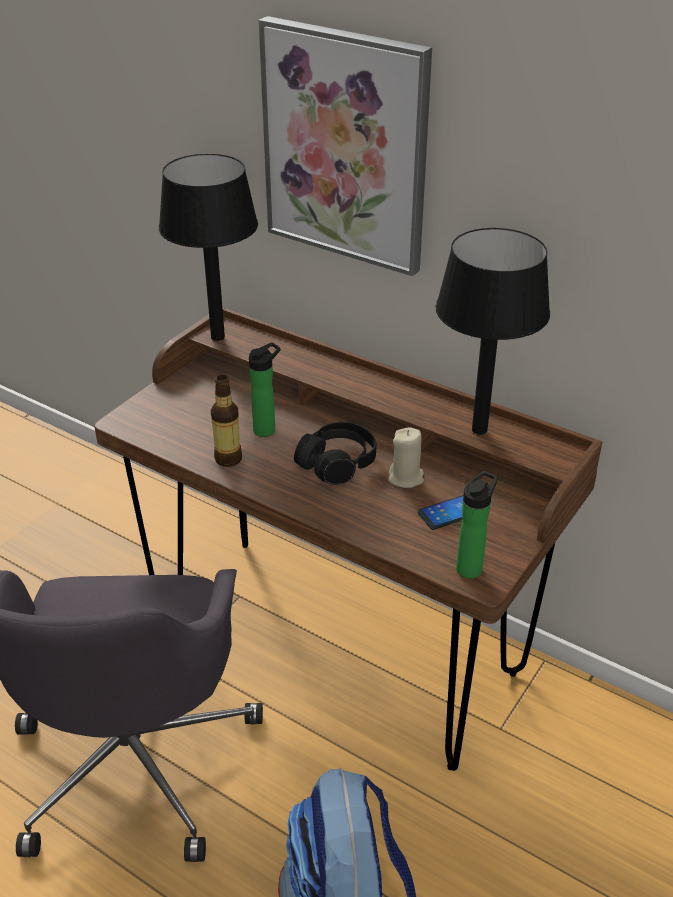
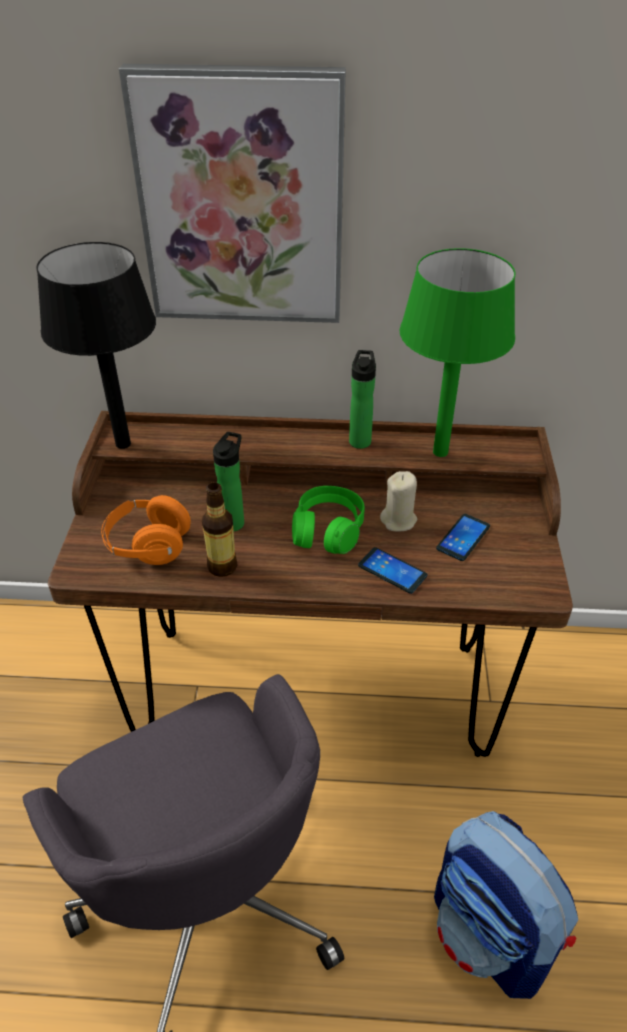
camera: 30 degrees left, 5 degrees up
black headphones [294,422,376,485] -> green headphones [292,486,365,554]
black table lamp [435,228,550,435] -> green table lamp [400,248,515,457]
bottle [456,471,498,579] -> bottle moved to [349,350,376,449]
none -> orange headphones [101,495,191,565]
none -> phone [358,547,427,594]

